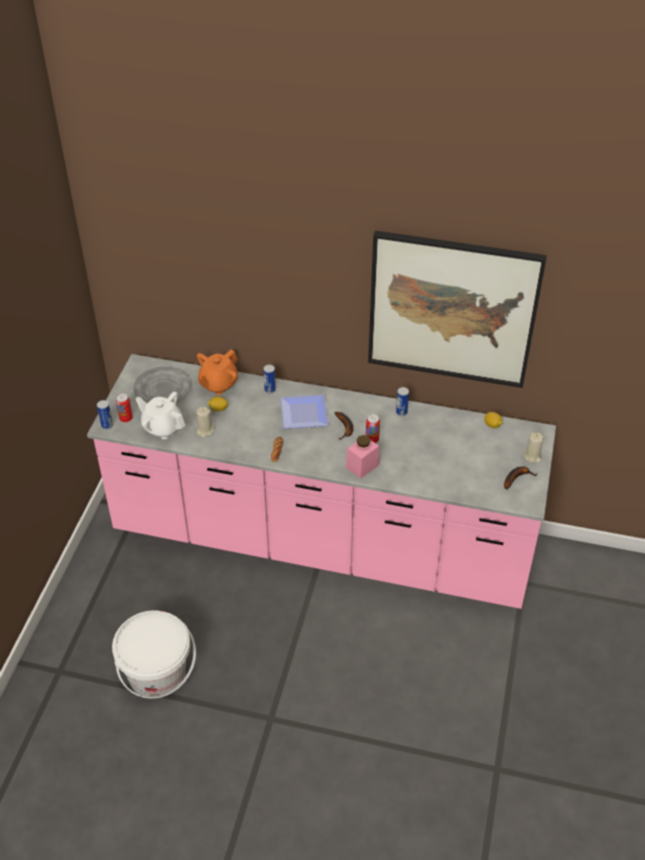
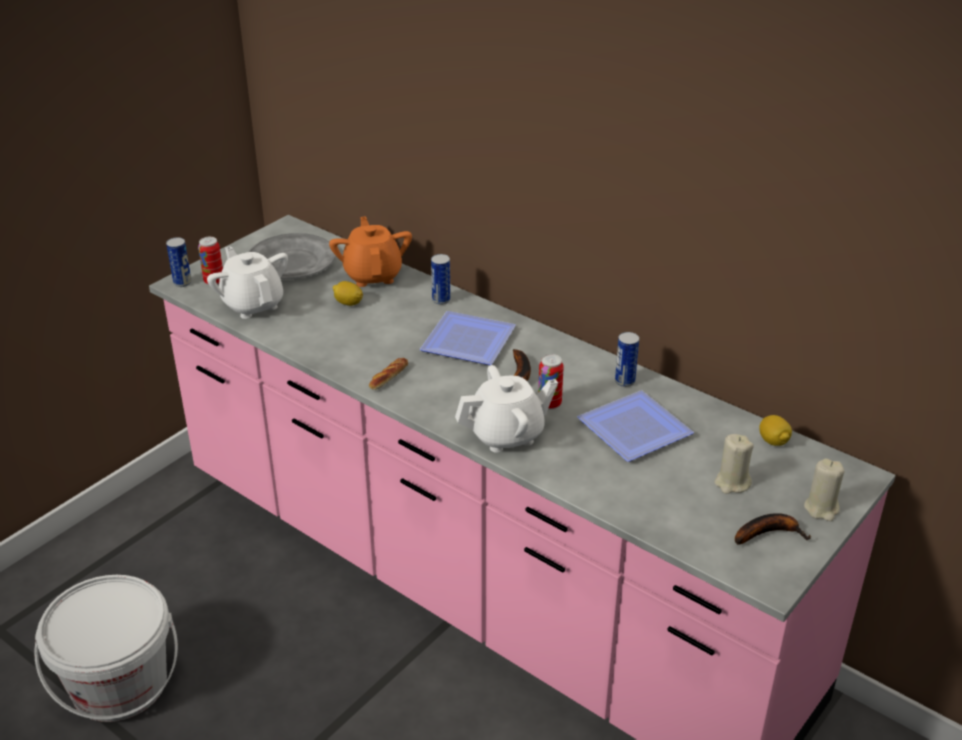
camera: 25 degrees right, 10 degrees down
beige candle [196,407,215,438] -> beige candle moved to [714,434,754,494]
orange teapot [197,350,238,395] -> orange teapot turned 105 degrees clockwise [329,216,412,287]
pink jar [346,435,379,479] -> white teapot [455,365,558,453]
picture [368,231,547,388] -> none
none -> plate [577,390,694,462]

